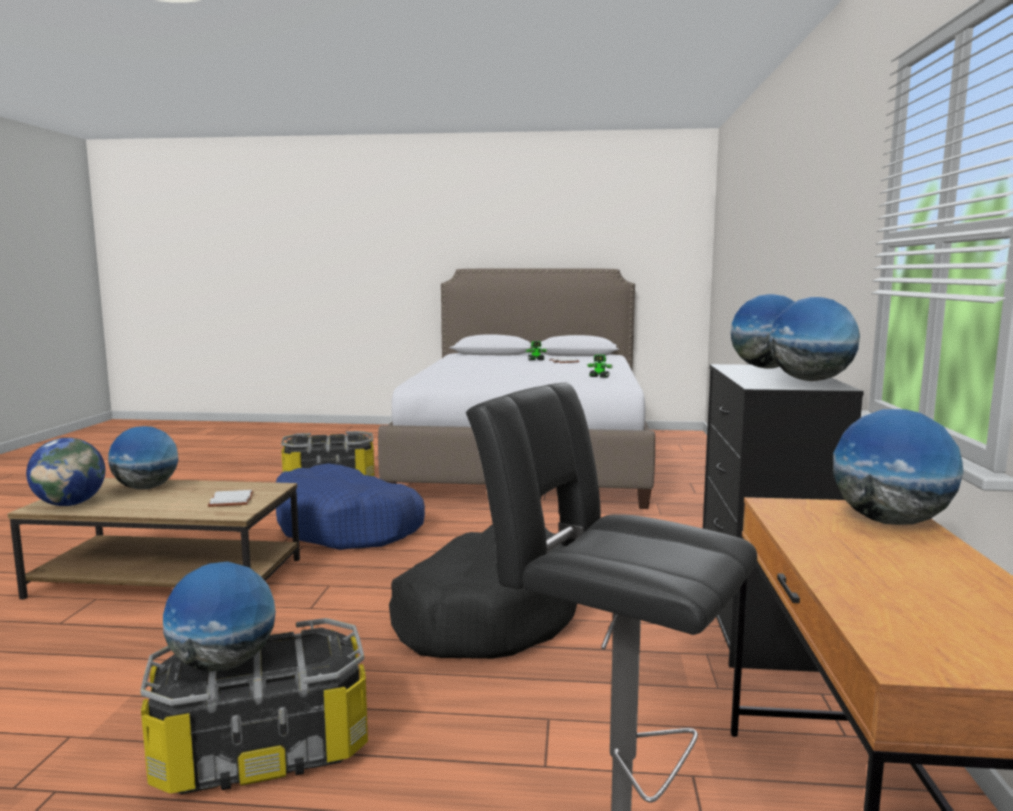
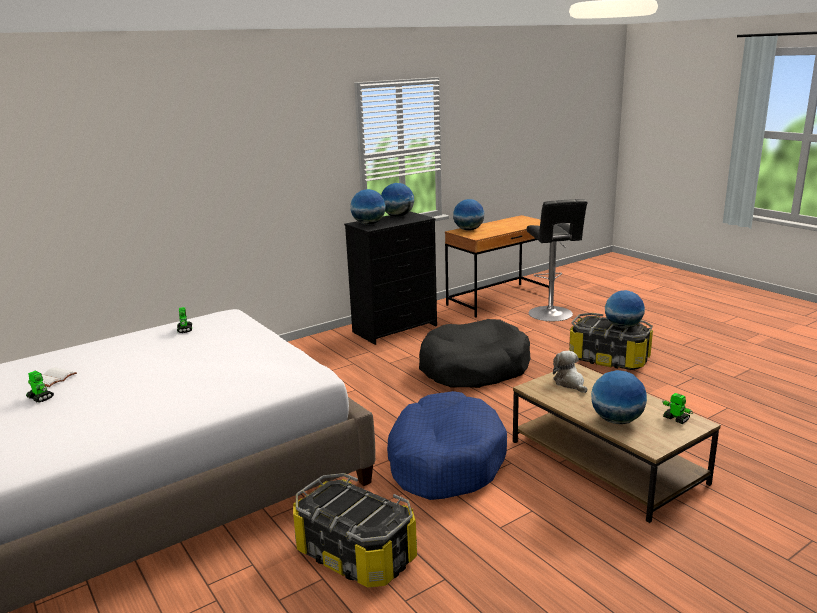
camera: 130 degrees left, 10 degrees up
globe [26,438,105,506] -> toy robot [662,393,693,424]
white book [208,490,254,507] -> plush toy [553,351,587,393]

